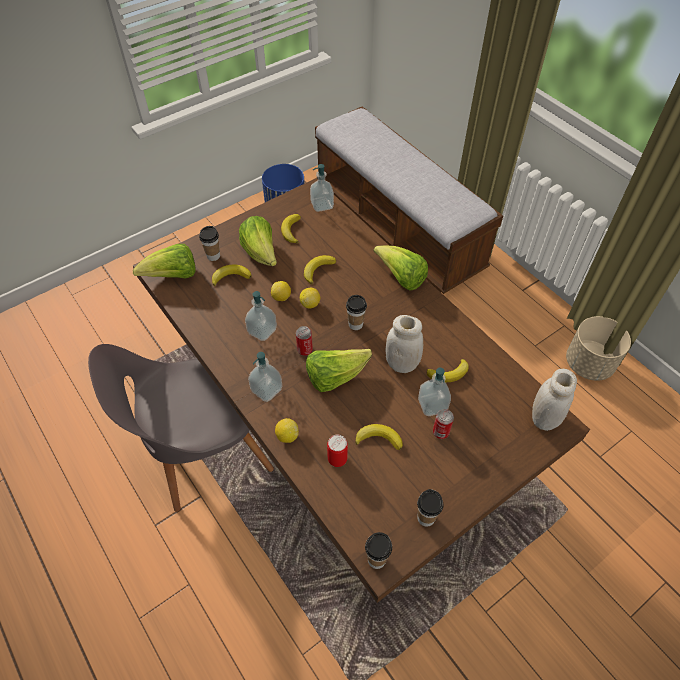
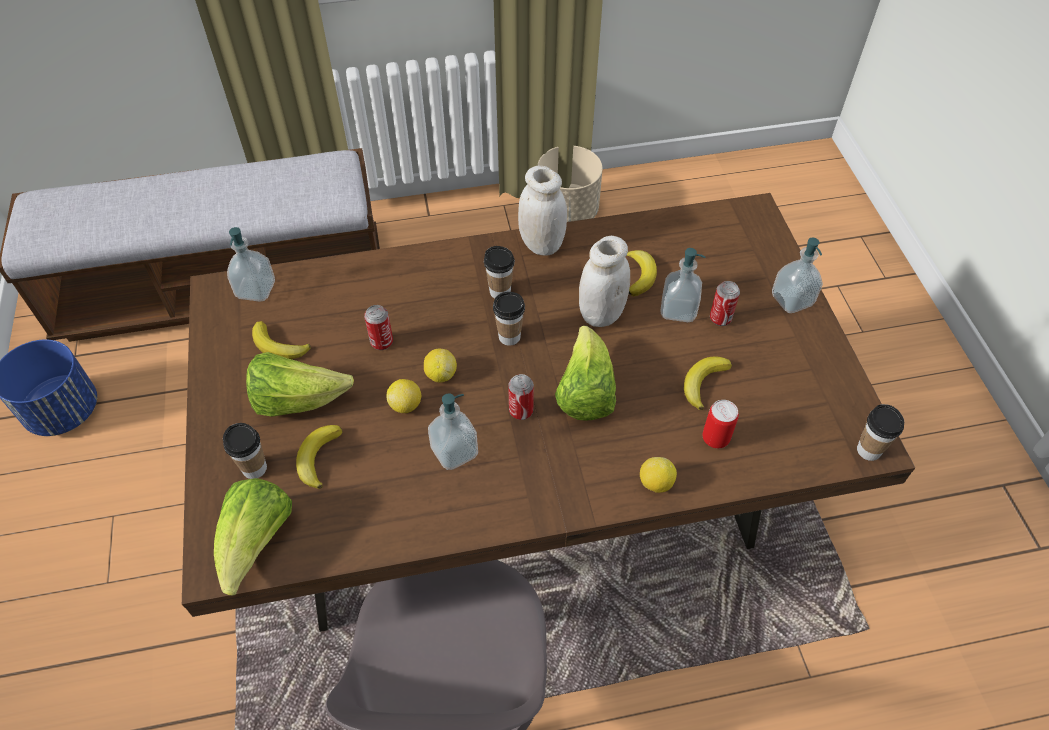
camera: 65 degrees left, 0 degrees up
soap dispenser [248,352,282,402] -> soap dispenser moved to [772,237,823,313]
banana [304,255,336,284] -> can [364,305,393,350]
lettuce [374,246,428,290] -> none
cup [417,489,443,527] -> cup moved to [484,246,515,298]
white jar [532,369,577,431] -> white jar moved to [518,166,567,256]

